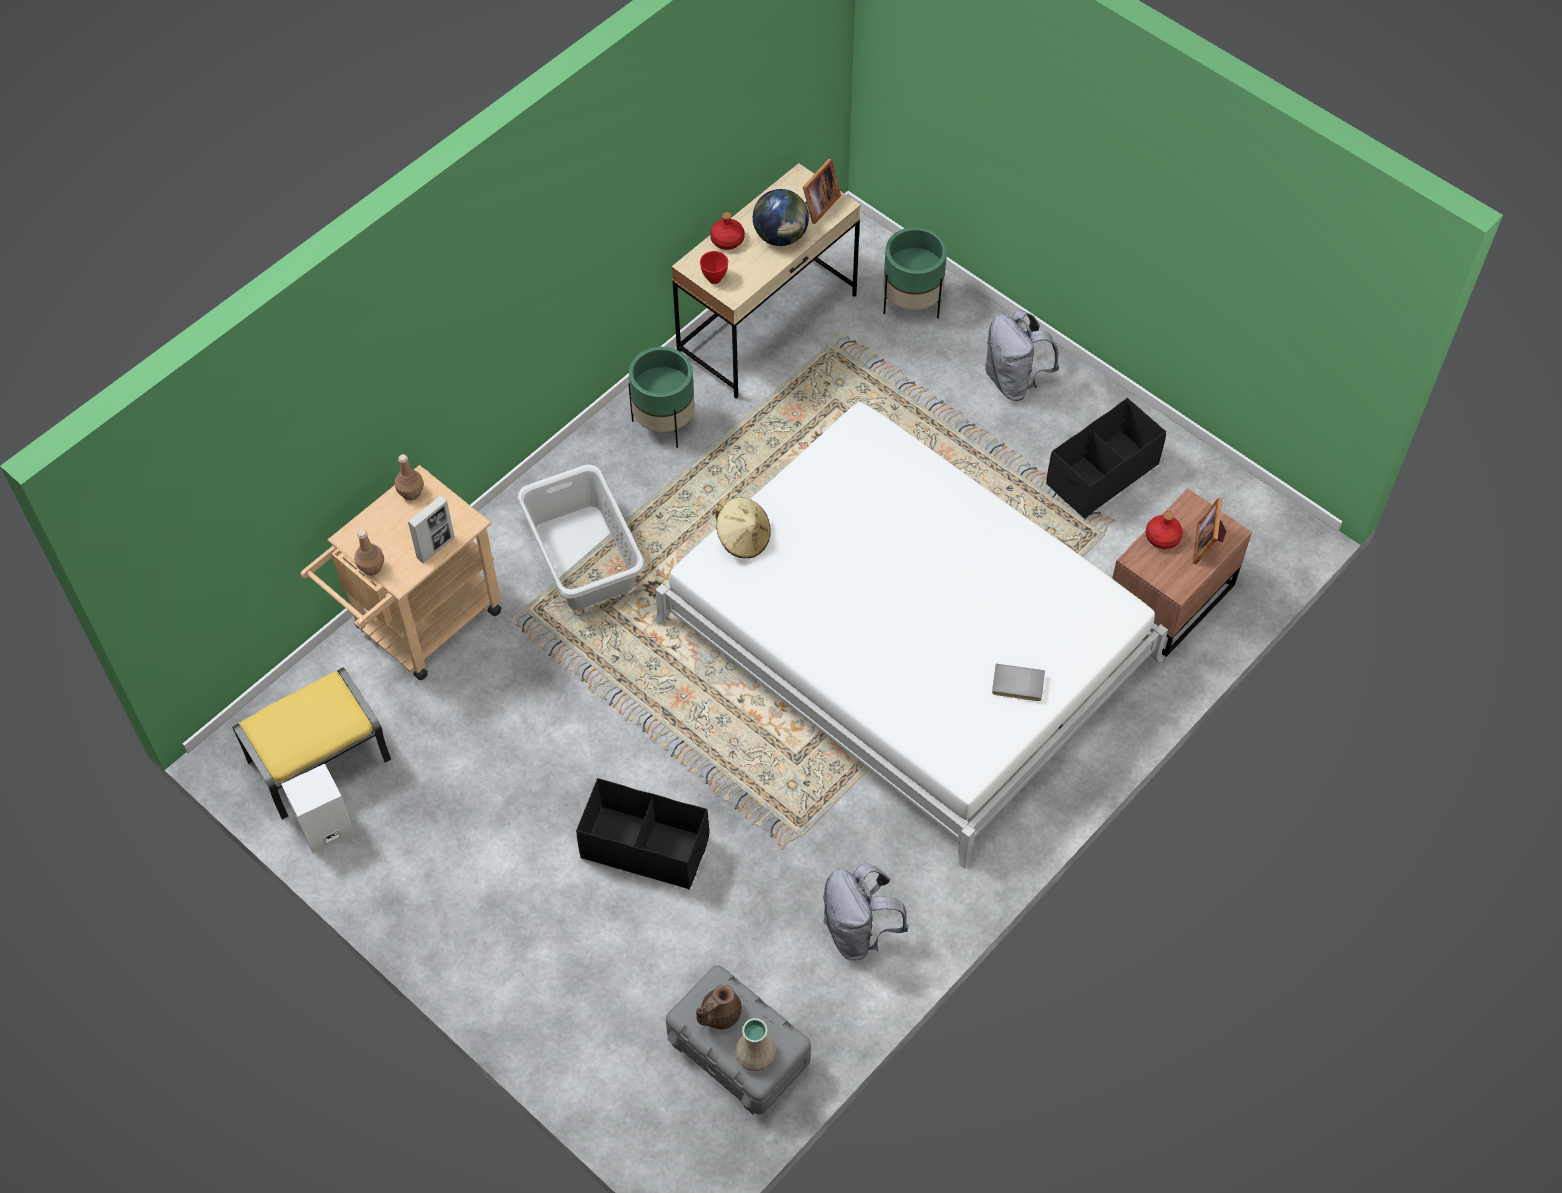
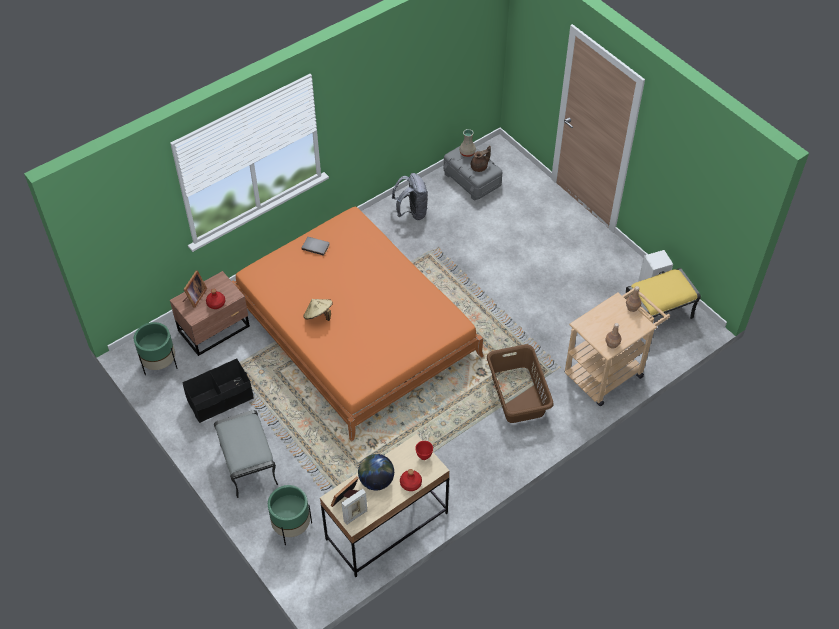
camera: 170 degrees left, 5 degrees down
picture frame [408,495,455,563] -> picture frame moved to [341,489,367,525]
grey laundry basket [517,464,645,610] -> brown laundry basket [487,344,554,423]
black storage box [576,778,709,890] -> none
green planter [629,347,695,448] -> green planter moved to [134,322,177,375]
white bed [654,402,1168,869] -> orange bed [232,206,484,441]
beige hat [715,497,771,559] -> beige hat moved to [303,299,333,321]
grey backpack [985,310,1059,401] -> grey ottoman [214,410,278,498]

